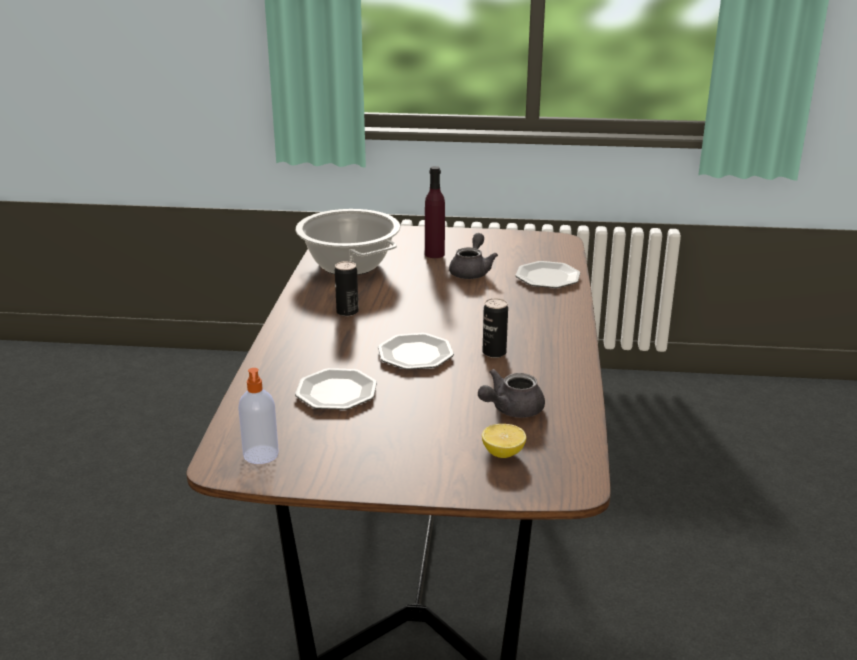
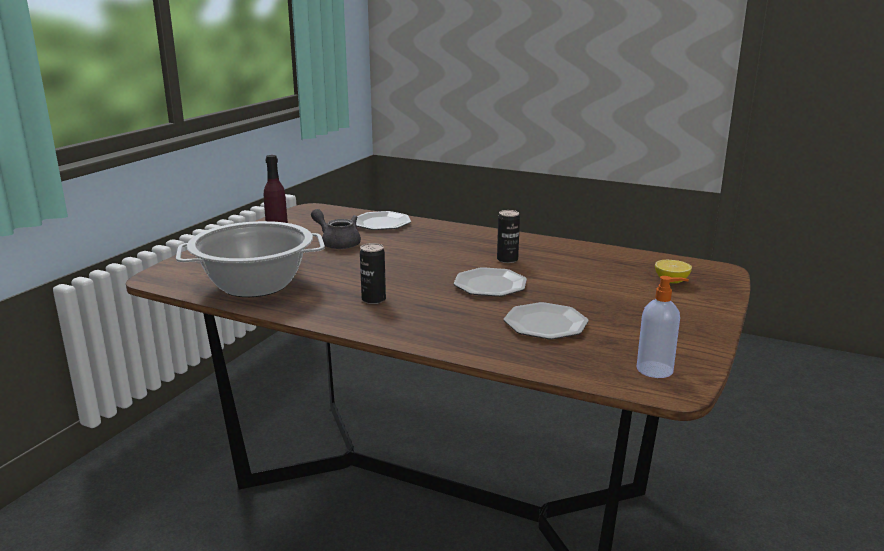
camera: 70 degrees left, 5 degrees down
grey teapot [478,369,545,418] -> none

